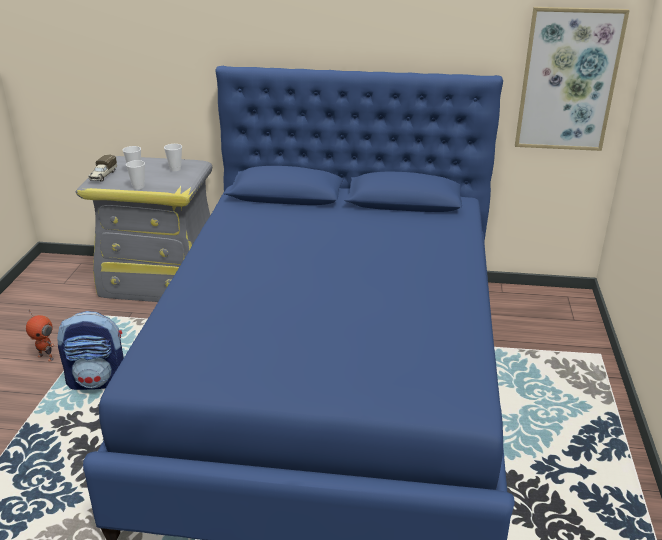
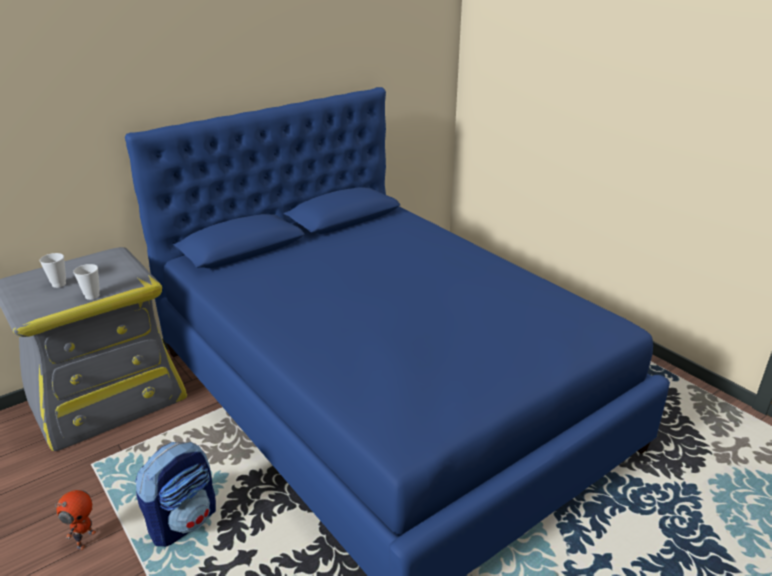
camera: 45 degrees left, 0 degrees up
toy robot [26,309,55,362] -> toy robot turned 60 degrees counterclockwise [55,490,96,550]
toy truck [88,154,117,182] -> none
cup [164,144,182,171] -> none
picture [515,7,630,151] -> none

